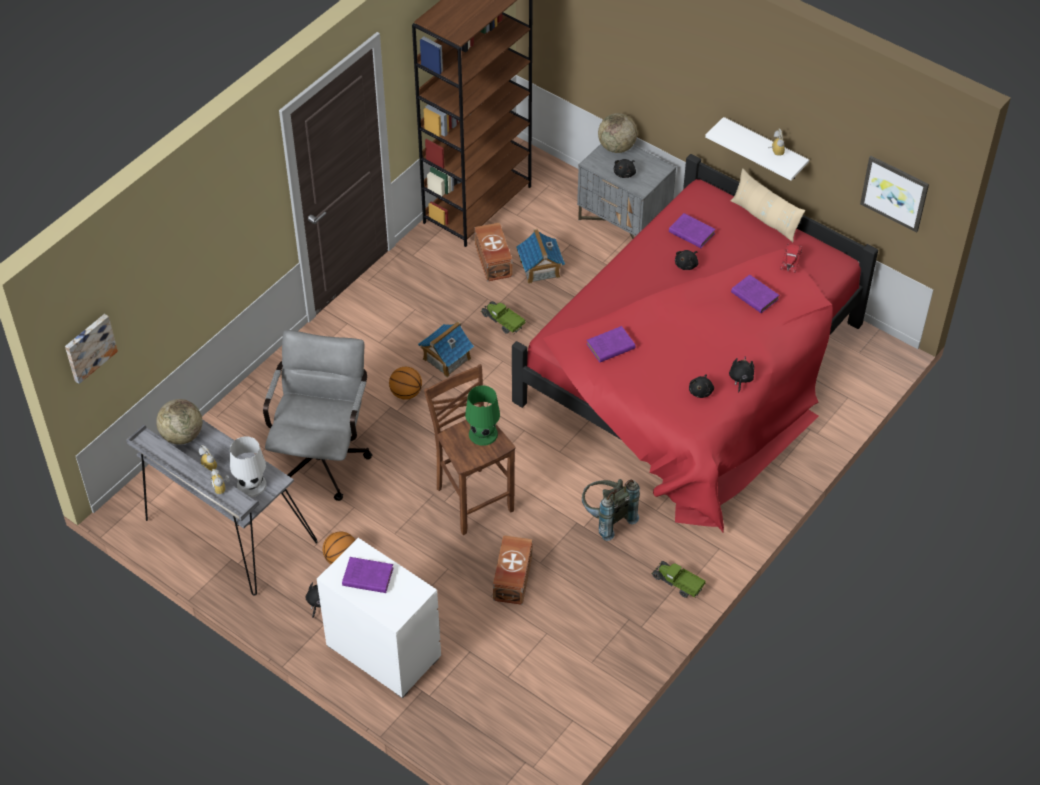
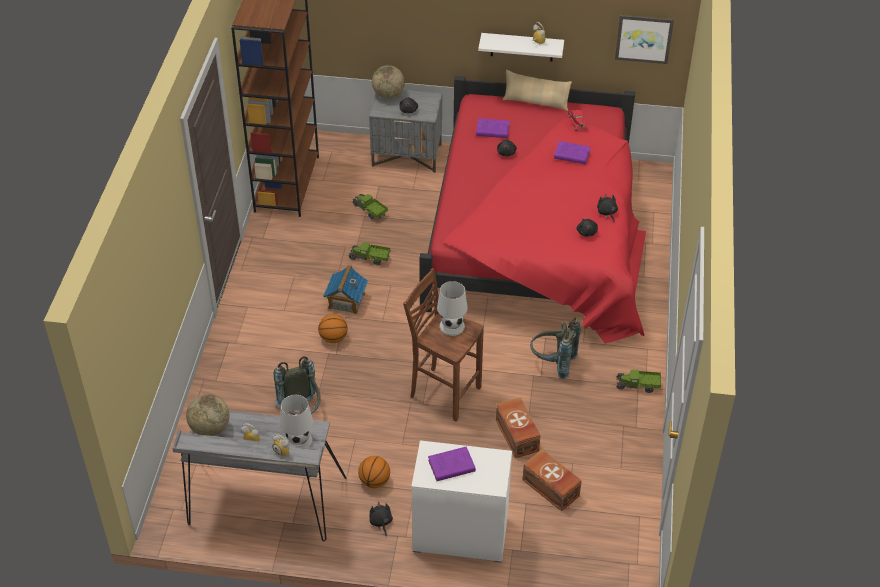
camera: 30 degrees left, 5 degrees down
picture [65,314,118,384] -> none
grey office chair [263,330,372,501] -> grey backpack [274,356,321,415]
green table lamp [465,385,500,446] -> white table lamp [437,281,468,336]
brown storage box [475,223,512,282] -> brown storage box moved to [522,450,582,512]
toy house [516,229,565,284] -> toy truck [353,194,388,219]
purple book [586,326,635,363] -> none

